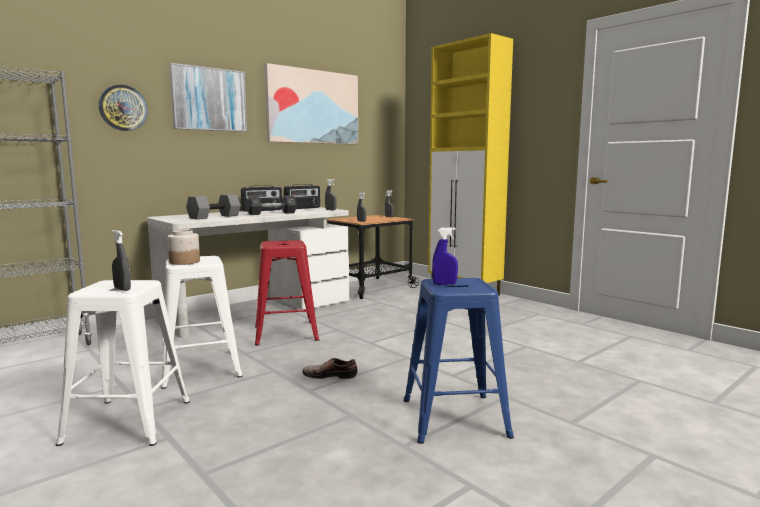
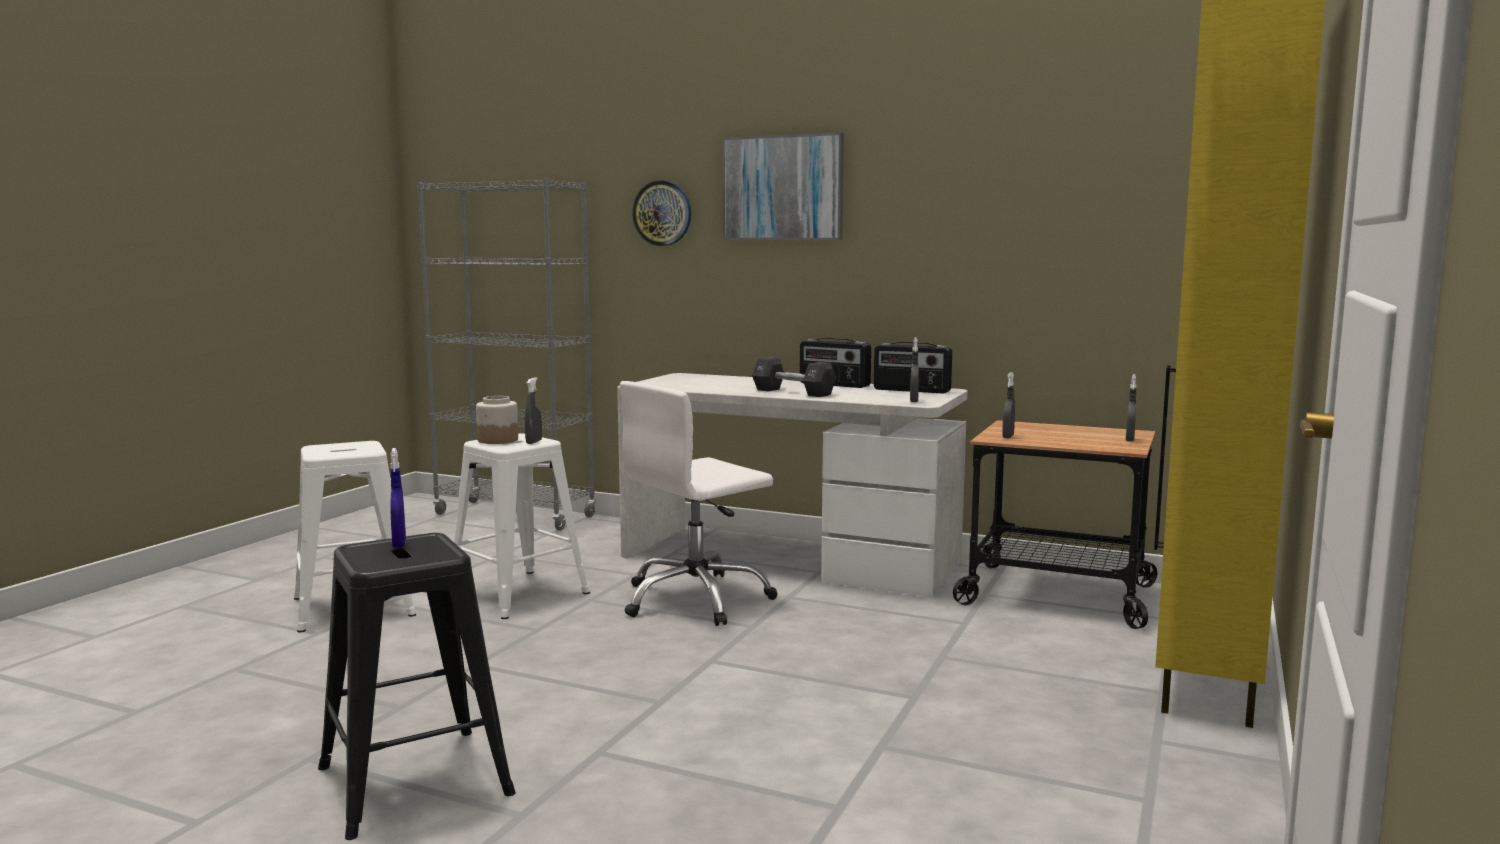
camera: 65 degrees right, 0 degrees up
grey spray bottle [112,230,131,291] -> grey spray bottle moved to [525,377,542,444]
grey dumbbell [186,194,241,219] -> none
red stool [255,240,319,346] -> white office chair [620,381,778,626]
picture [264,63,358,144] -> none
shoe [303,358,358,379] -> none
blue stool [404,278,514,444] -> black stool [318,533,516,840]

